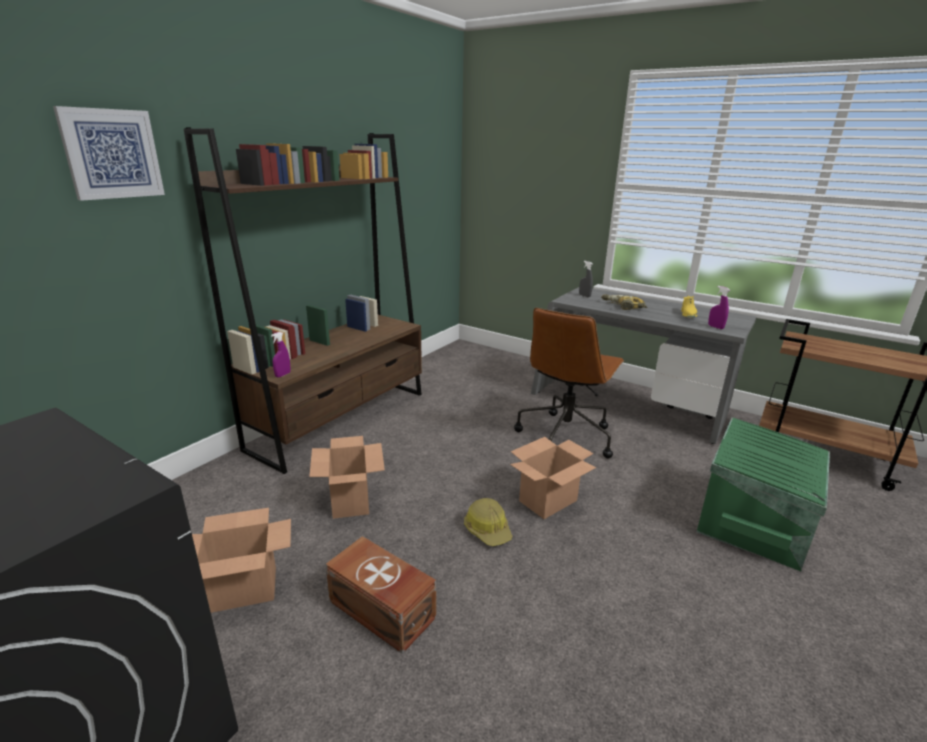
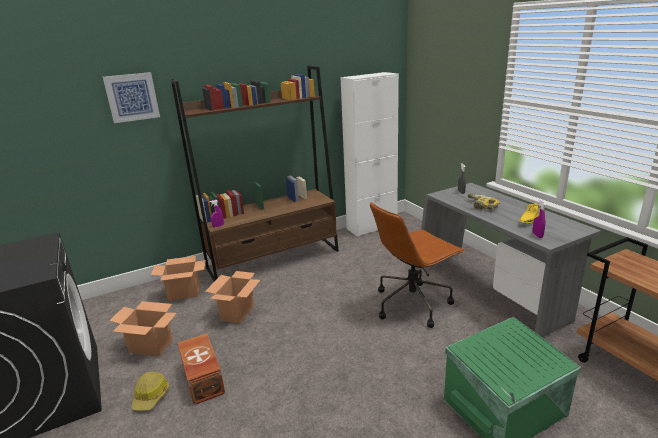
camera: 30 degrees right, 0 degrees up
hard hat [464,498,513,546] -> hard hat moved to [132,372,169,411]
cardboard box [510,437,596,519] -> cardboard box moved to [151,256,206,301]
none -> white cabinet [340,72,399,237]

